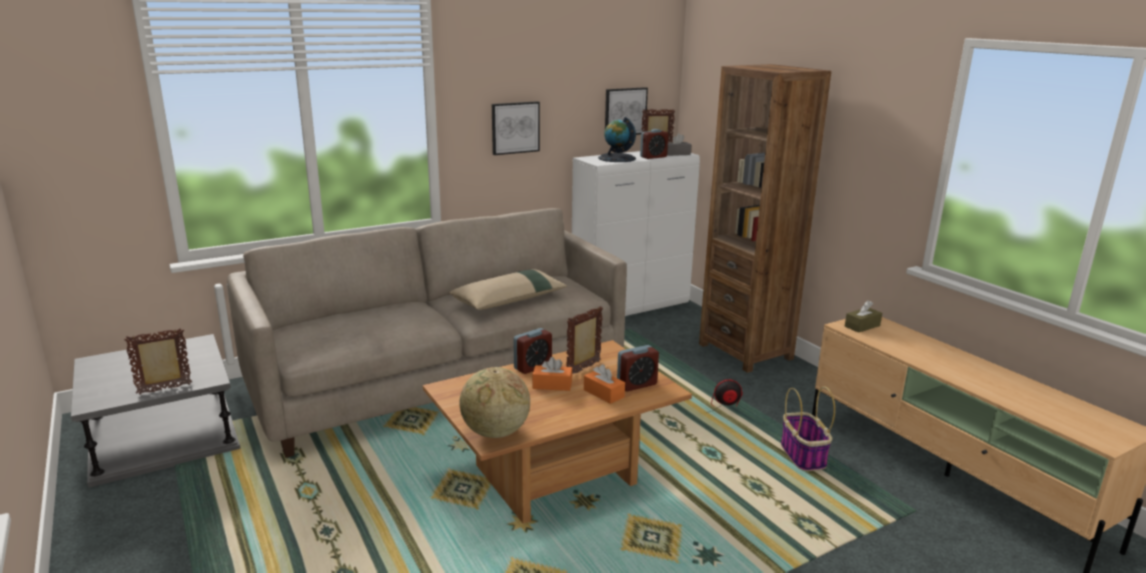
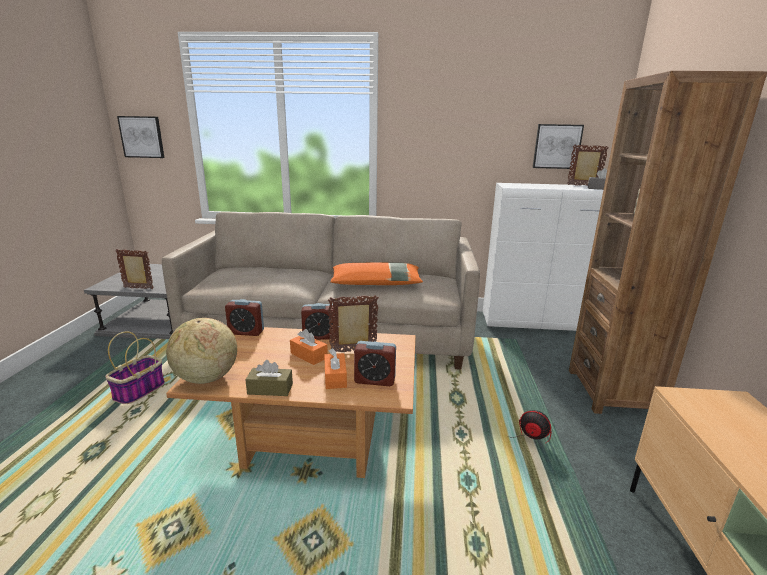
camera: 35 degrees right, 0 degrees up
beige pillow [449,269,567,310] -> orange pillow [330,263,423,285]
picture [492,101,540,155] -> picture moved to [117,116,165,158]
globe [598,117,636,162] -> none
alarm clock [640,129,668,159] -> alarm clock moved to [225,299,264,336]
basket [781,386,835,471] -> basket moved to [105,331,165,404]
brown tissue box [845,300,882,333] -> brown tissue box moved to [245,360,293,396]

